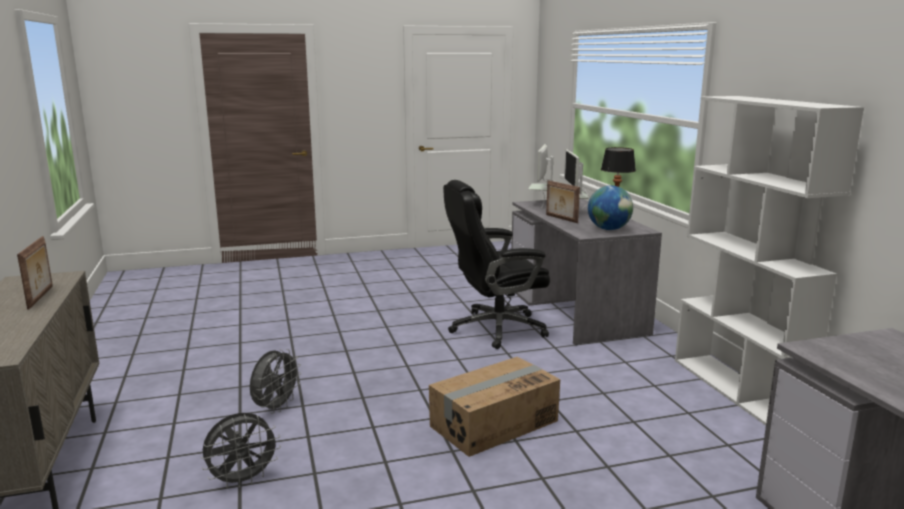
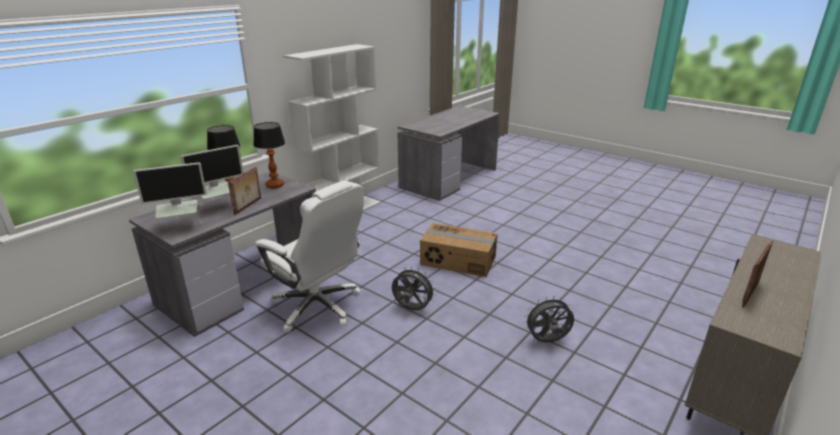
camera: 125 degrees left, 10 degrees up
grey fan [201,413,281,488] -> grey fan moved to [392,266,436,310]
black office chair [443,180,550,349] -> white office chair [255,181,364,333]
globe [588,185,633,230] -> table lamp [253,122,285,188]

